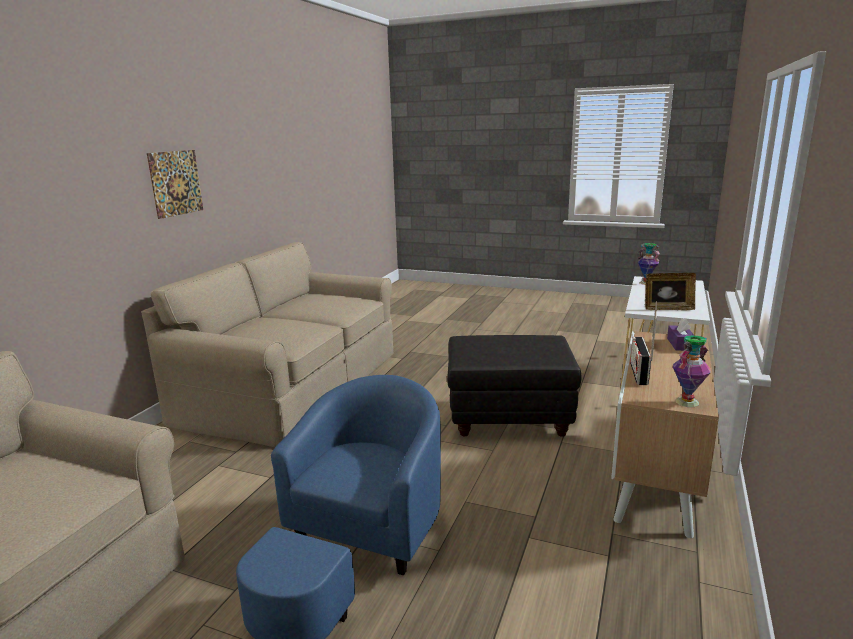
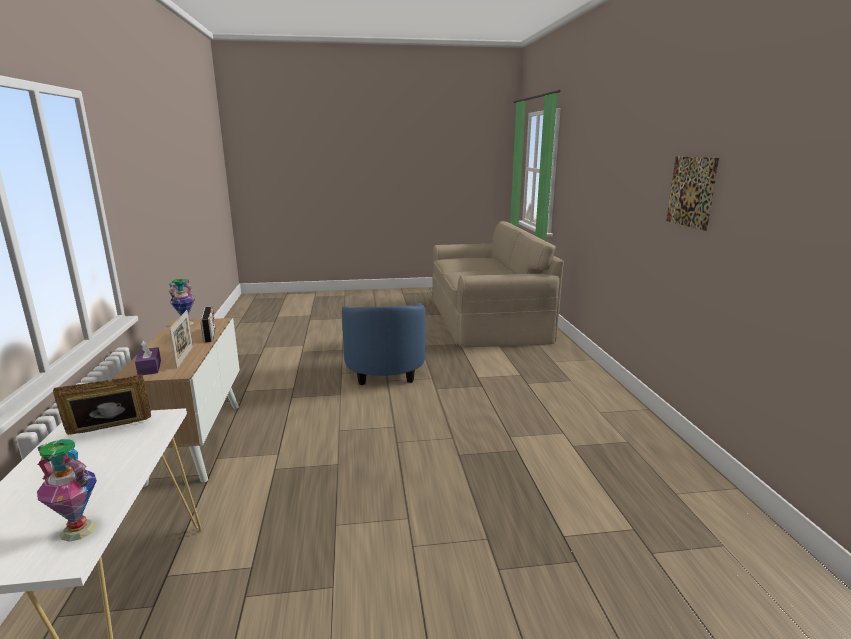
camera: 150 degrees right, 0 degrees up
beige sofa [141,242,393,447] -> none
black ottoman [447,335,581,437] -> none

